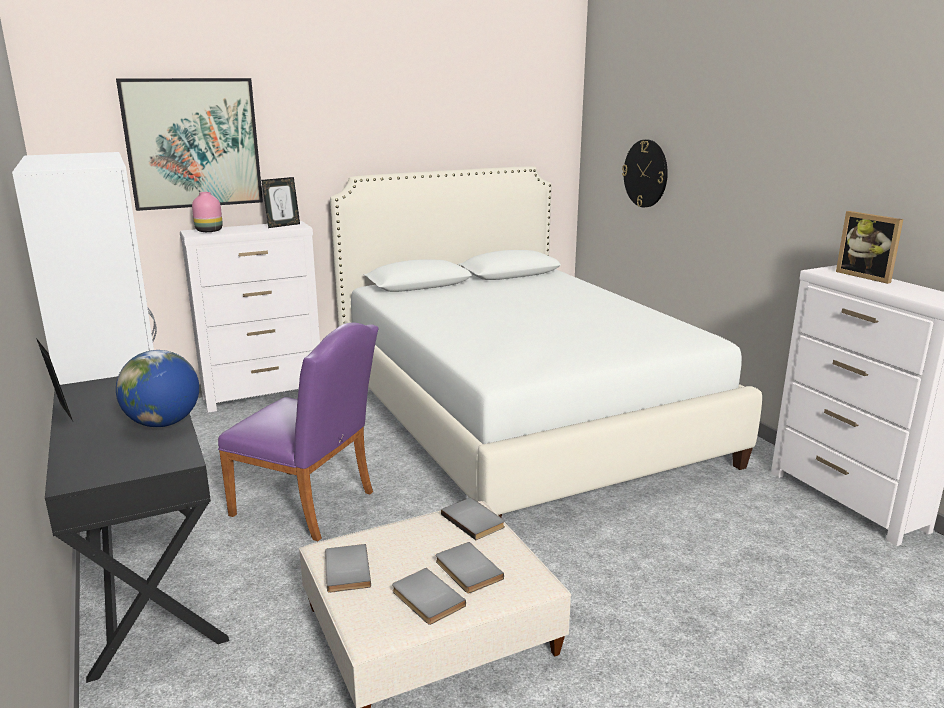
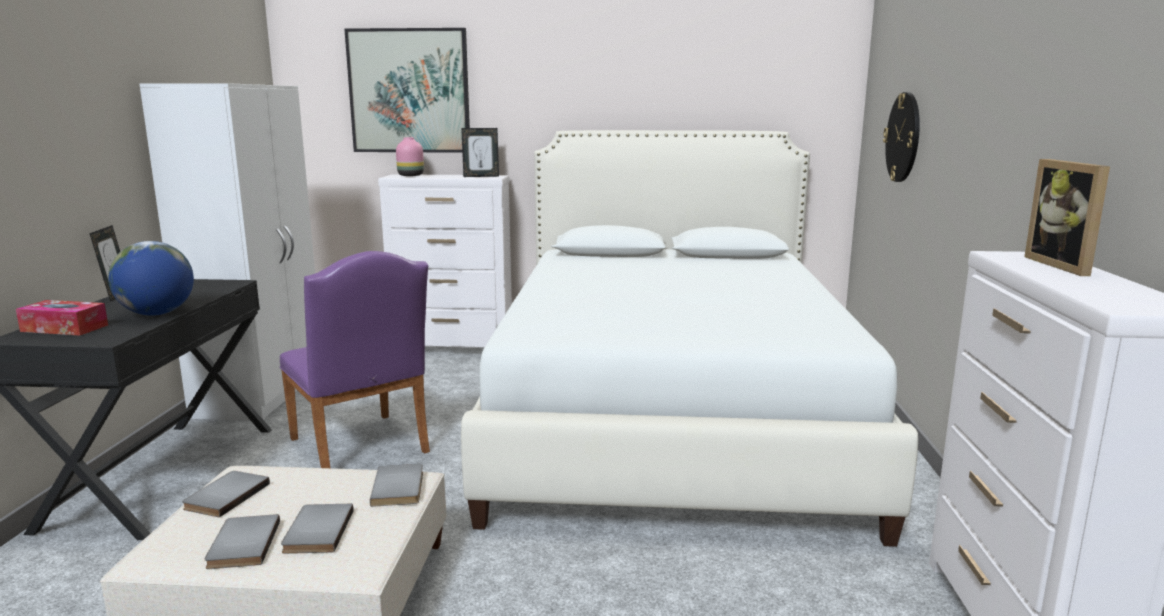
camera: 30 degrees right, 5 degrees down
none -> tissue box [16,300,108,336]

